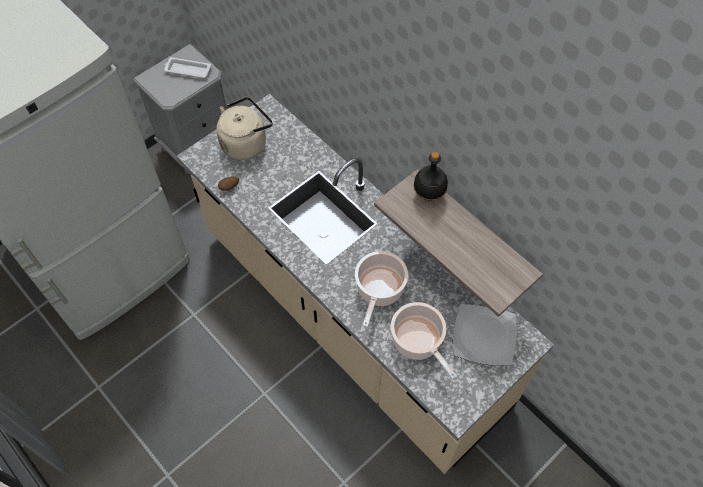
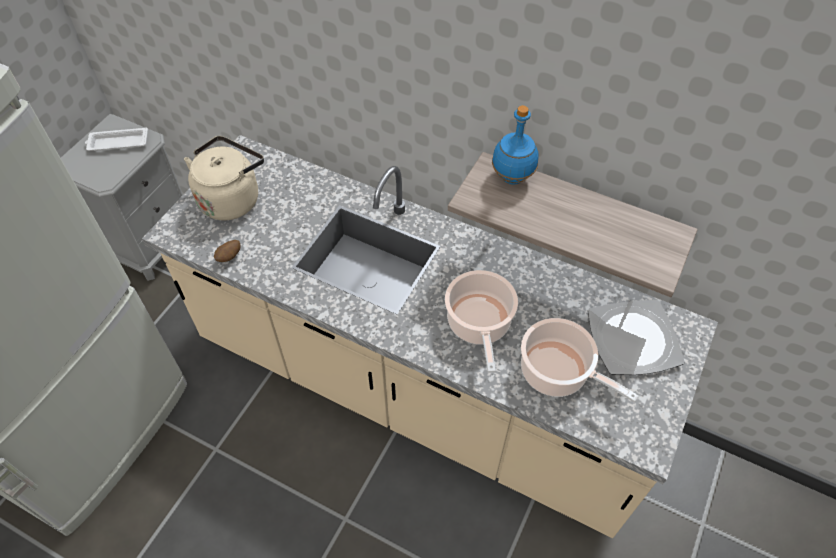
camera: 20 degrees left, 5 degrees down
black bottle [413,152,448,201] -> blue bottle [492,105,539,185]

